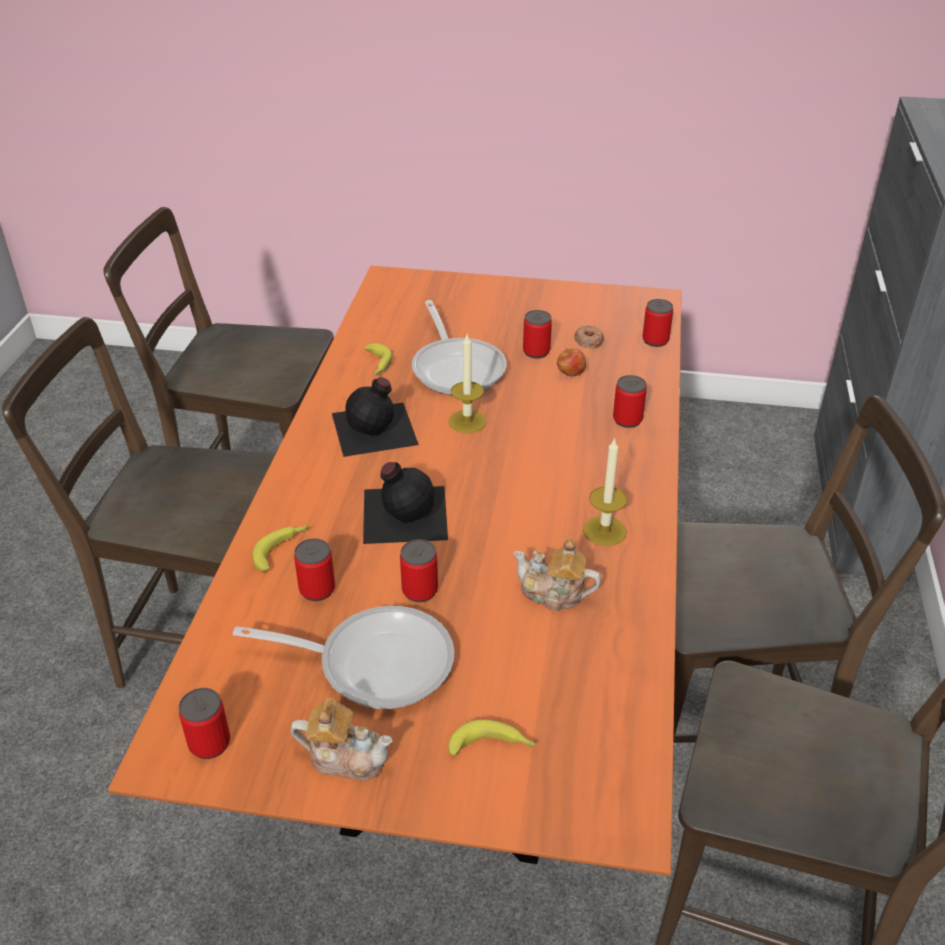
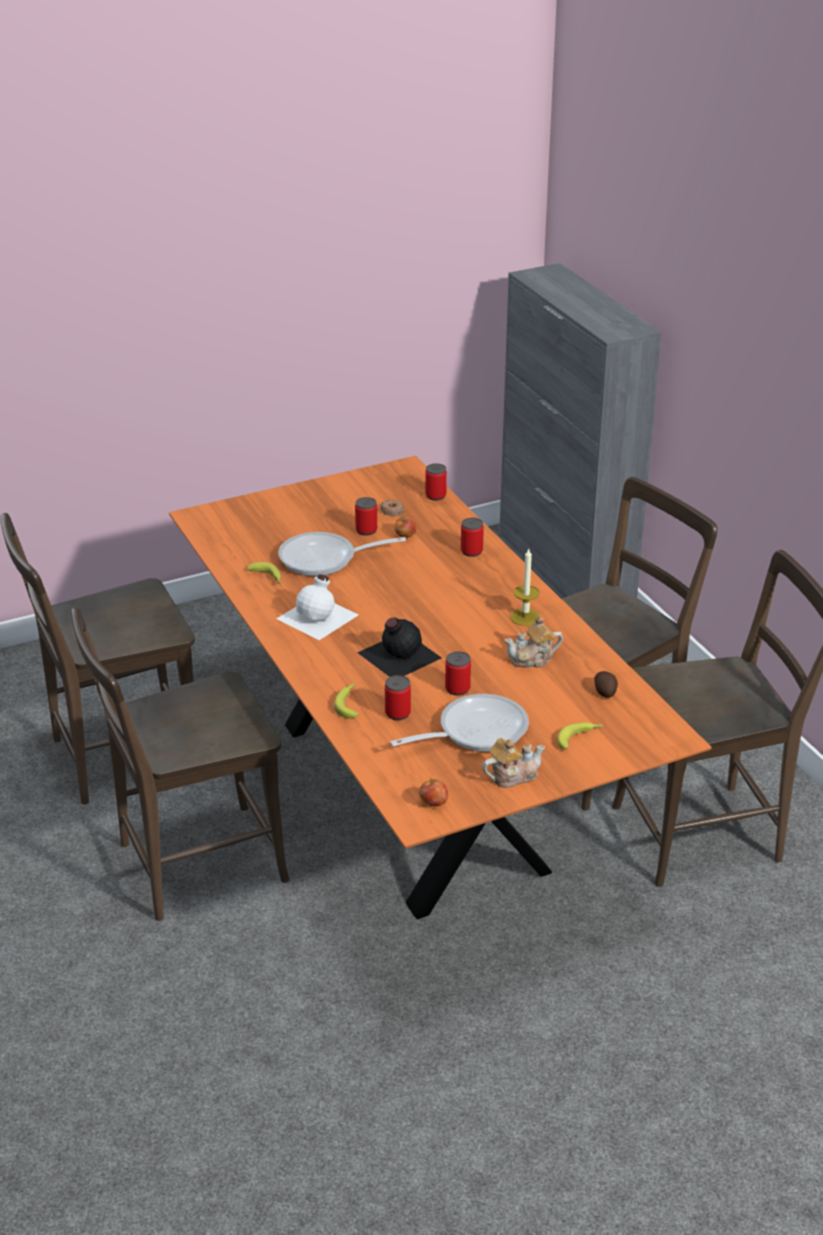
camera: 35 degrees left, 5 degrees down
can [179,688,230,759] -> apple [419,778,448,807]
black bottle [332,377,419,457] -> white bottle [277,574,358,640]
frying pan [412,300,507,395] -> frying pan turned 135 degrees clockwise [278,532,406,576]
candle [448,335,487,433] -> none
none -> potato [594,671,618,698]

